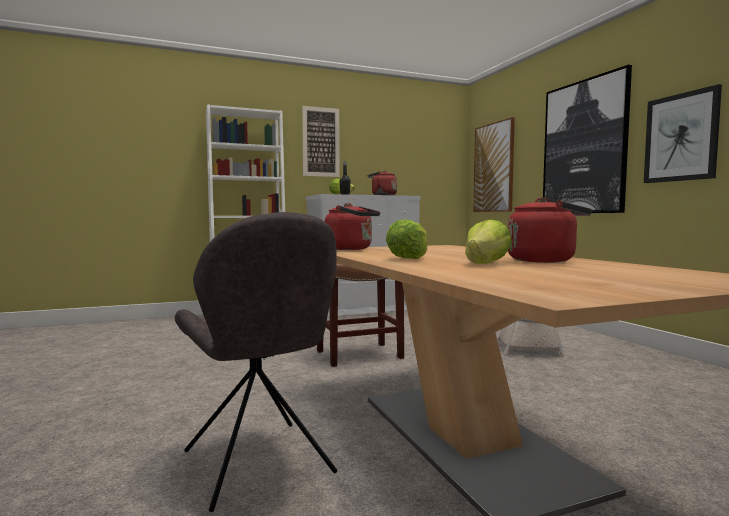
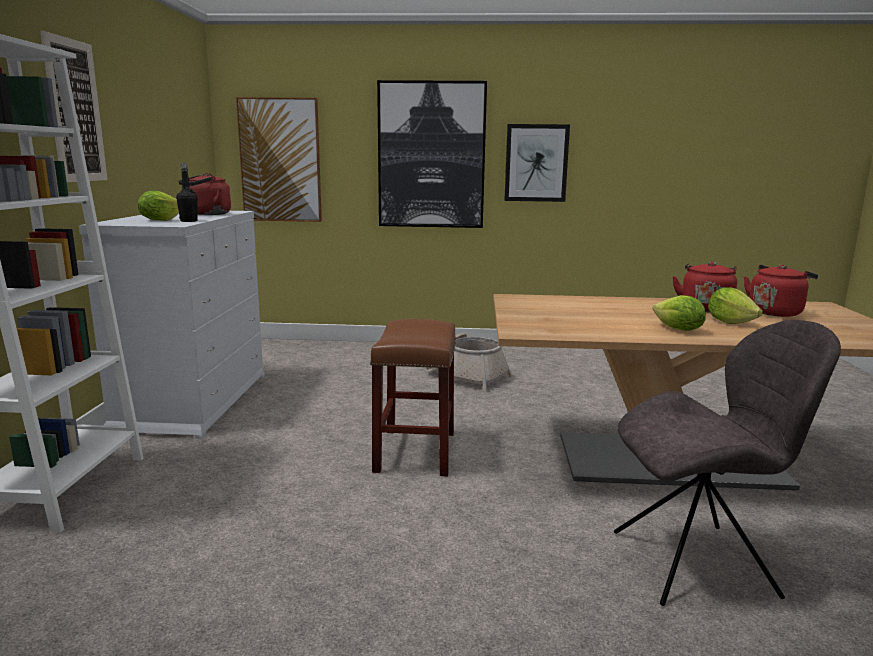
camera: 65 degrees left, 10 degrees up
red kettle [325,203,380,250] -> red kettle moved to [744,264,818,317]

